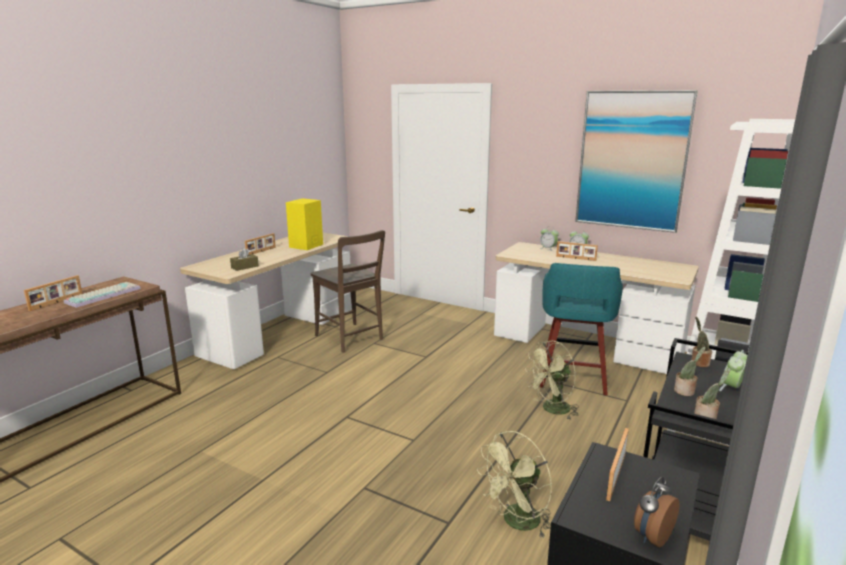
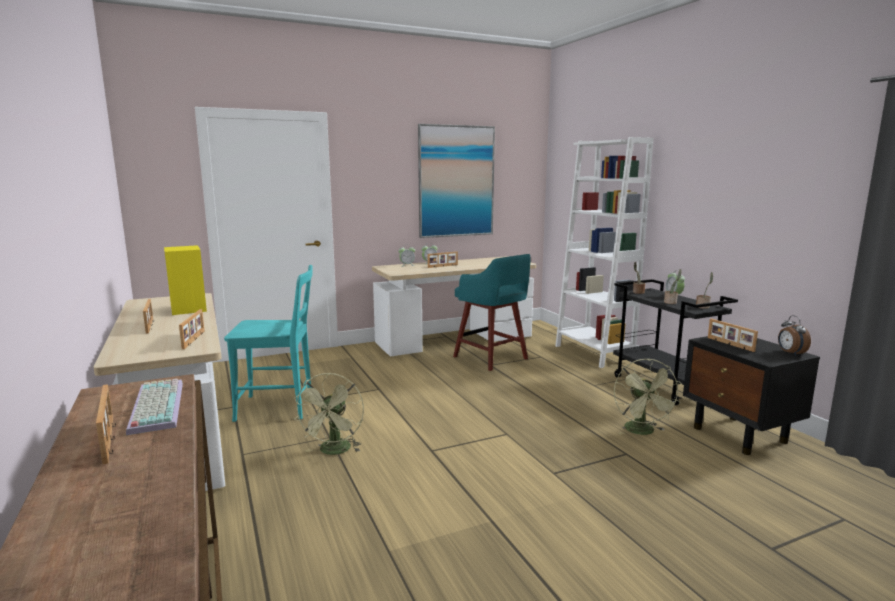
camera: 55 degrees left, 5 degrees down
brown tissue box [230,248,259,271] -> picture frame [179,309,204,349]
brown chair [311,230,385,353] -> turquoise chair [224,265,313,422]
green fan [525,341,579,419] -> green fan moved to [294,373,364,455]

